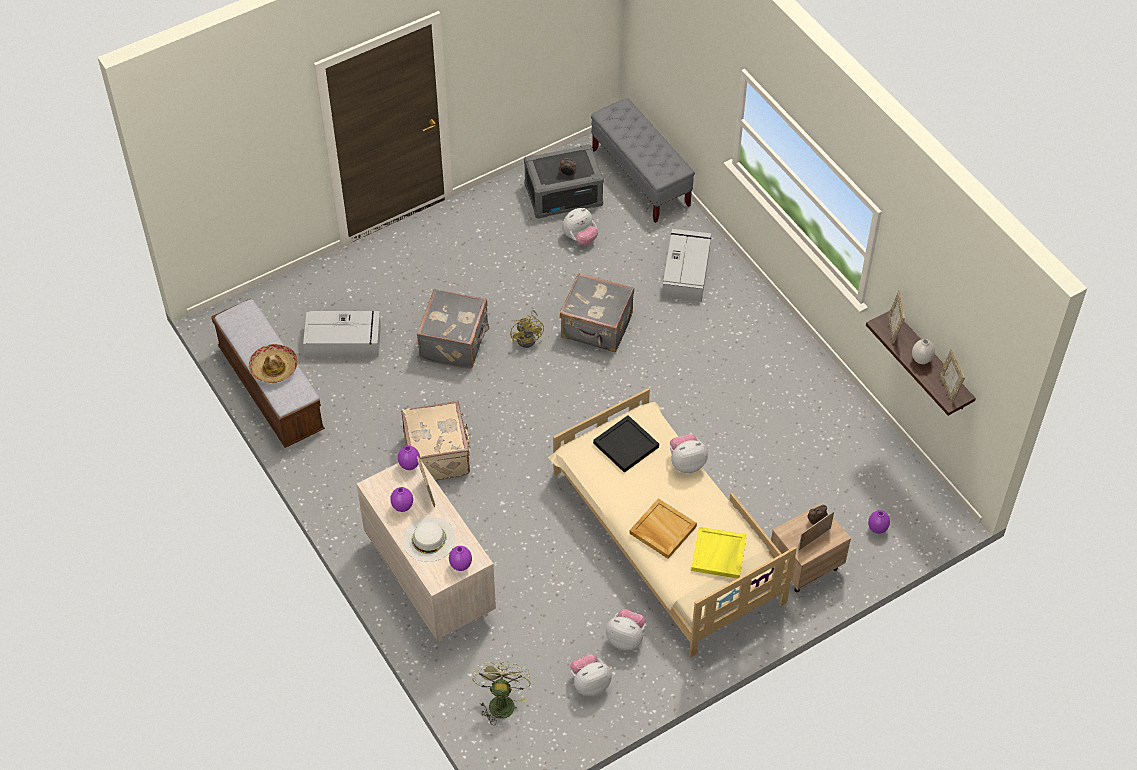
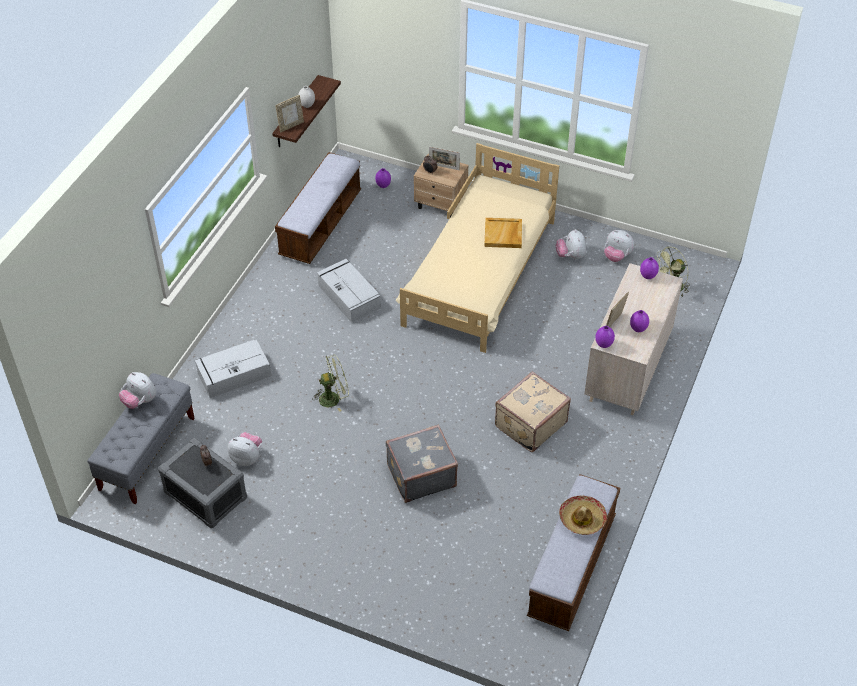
camera: 125 degrees left, 5 degrees down
grey storage box [303,311,381,357] -> grey storage box moved to [317,259,381,323]
white hat [402,516,456,562] -> none
yellow fan [510,310,544,348] -> none
grey suitcase [560,273,634,352] -> green fan [312,355,349,412]
black tray [593,415,659,473] -> none
plush toy [670,434,708,473] -> plush toy moved to [119,372,156,409]
yellow tray [691,527,747,579] -> none
picture frame [940,349,965,403] -> none
none -> bench [275,152,361,264]

